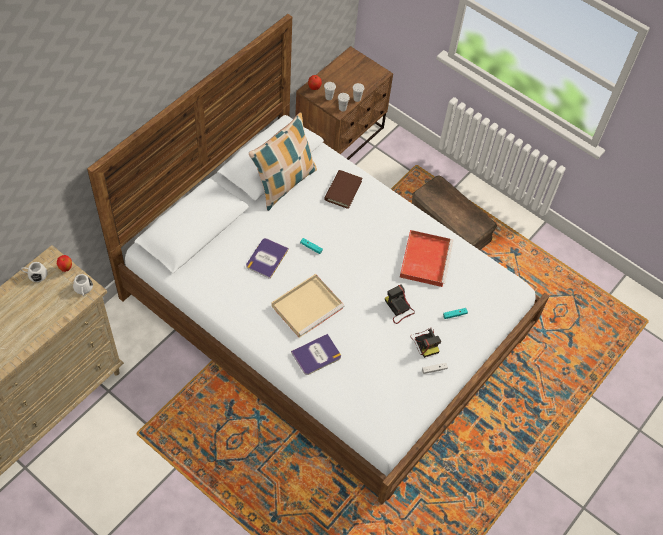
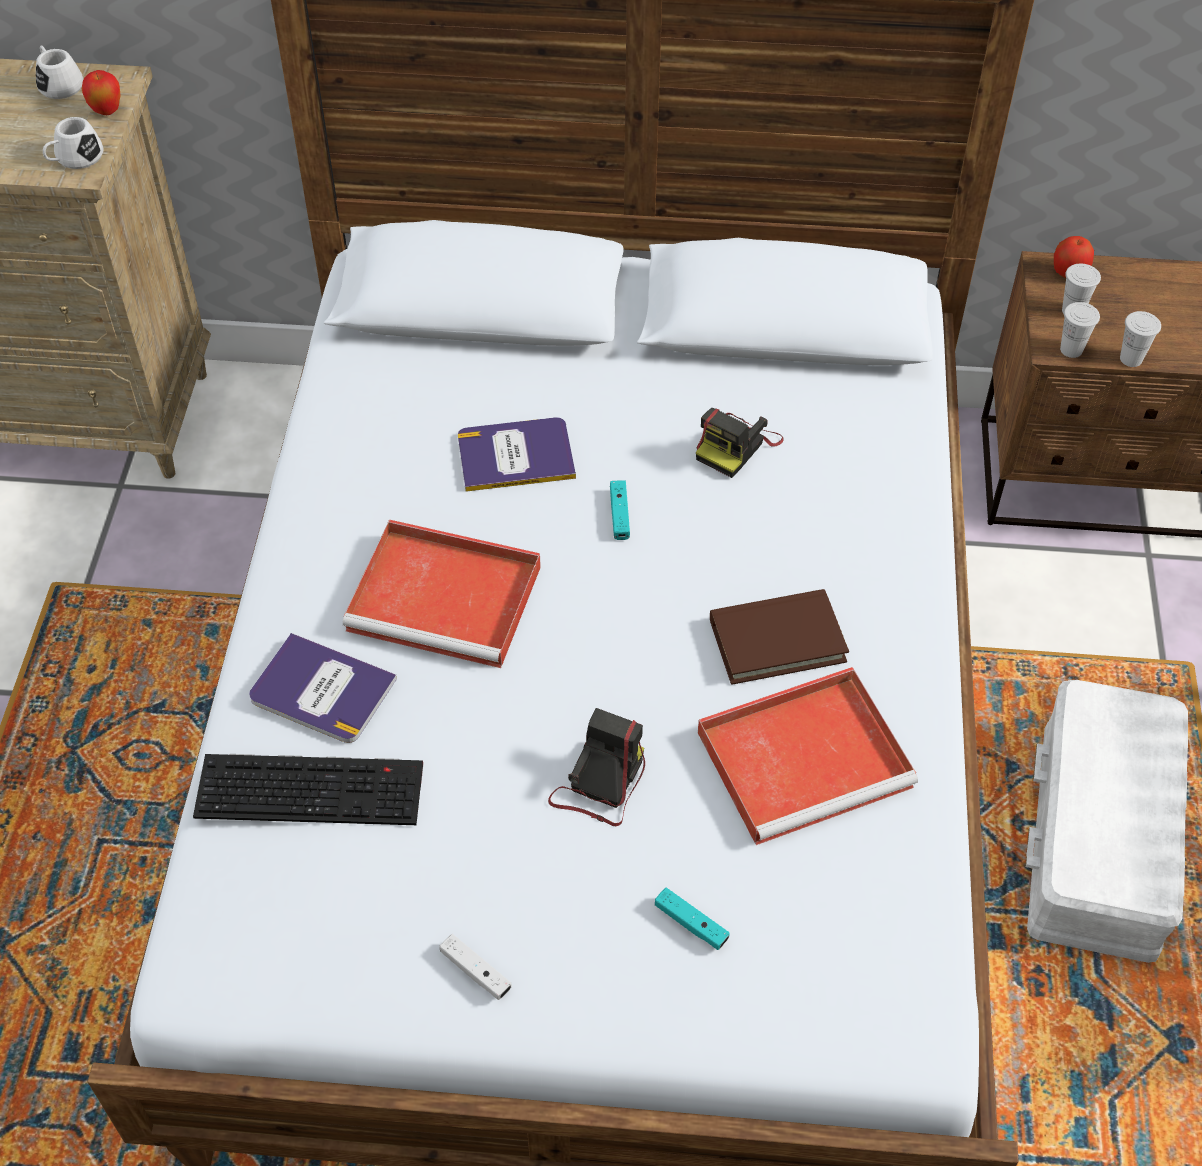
camera: 60 degrees right, 5 degrees down
pillow [249,112,317,211] -> none
beige tray [271,274,344,338] -> red tray [343,520,541,668]
brown book [324,170,362,209] -> brown book moved to [710,589,849,685]
camera [411,328,441,358] -> camera moved to [696,408,784,478]
brown storage box [412,175,497,250] -> white storage box [1025,680,1188,963]
none -> keyboard [193,754,423,825]

